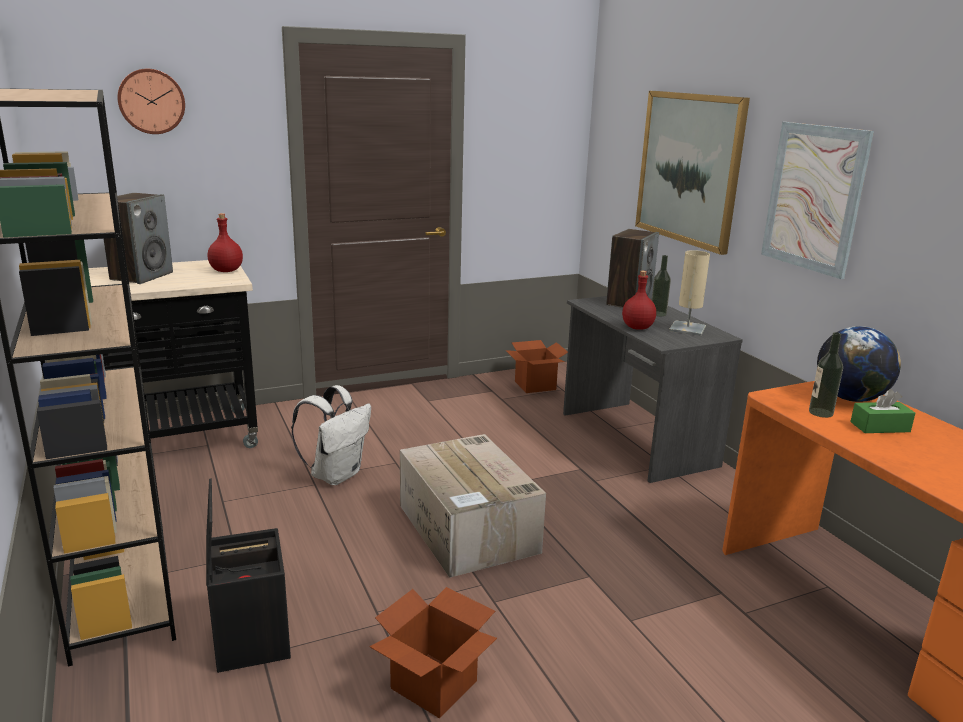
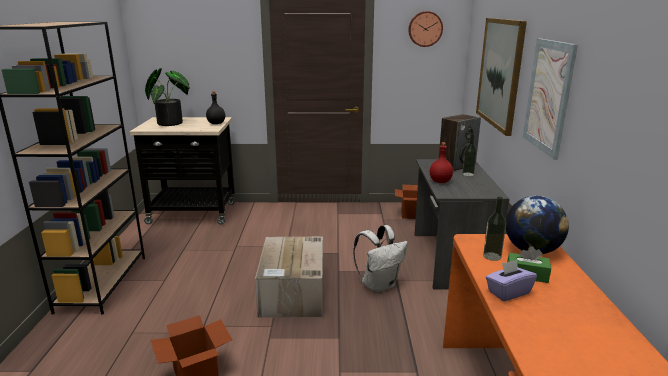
camera: 25 degrees right, 0 degrees up
speaker [104,193,173,284] -> potted plant [145,68,190,126]
wall clock [117,69,185,134] -> wall clock moved to [408,11,443,47]
black storage box [206,478,291,673] -> none
red bottle [208,213,243,272] -> black bottle [206,91,225,124]
white backpack [291,385,371,485] -> white backpack moved to [353,225,408,293]
beige table lamp [669,250,710,336] -> none
none -> purple tissue box [486,260,537,301]

